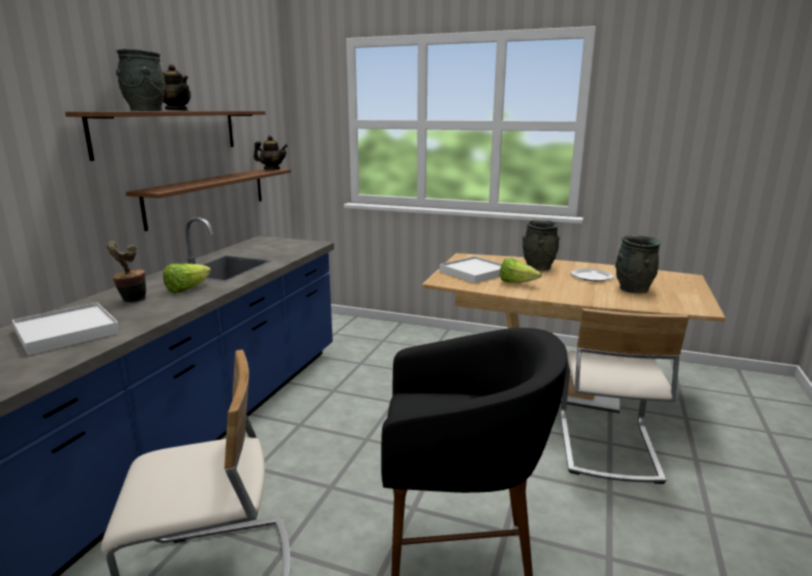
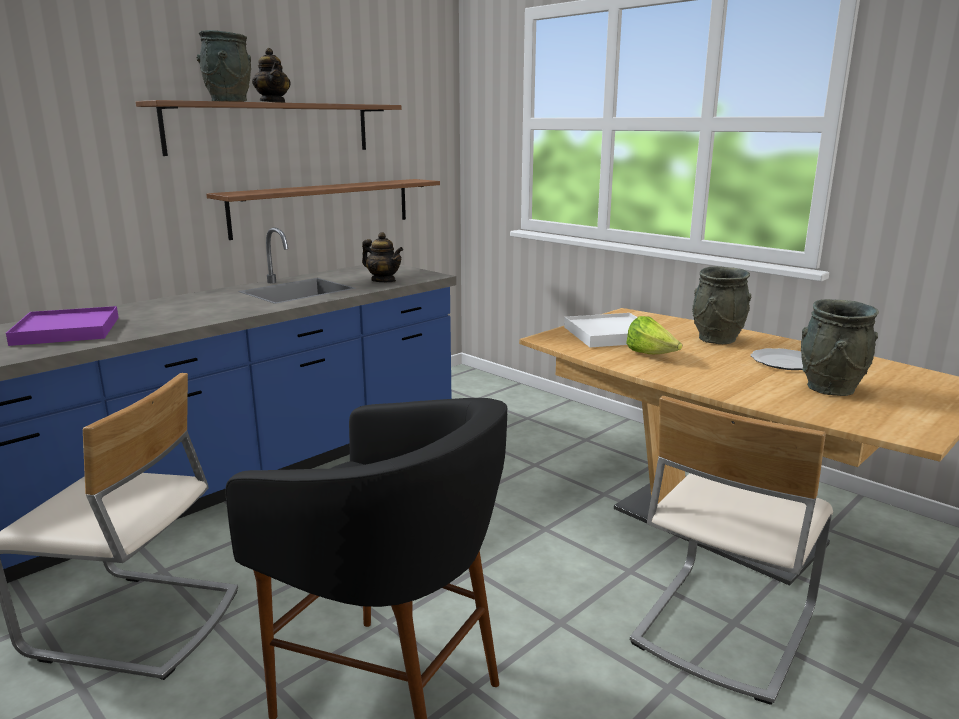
camera: 25 degrees right, 0 degrees up
white tray [12,302,120,356] -> purple tray [6,306,119,346]
potted plant [106,241,146,302] -> none
lettuce [163,264,211,293] -> none
teapot [254,135,288,170] -> teapot moved to [362,232,403,282]

